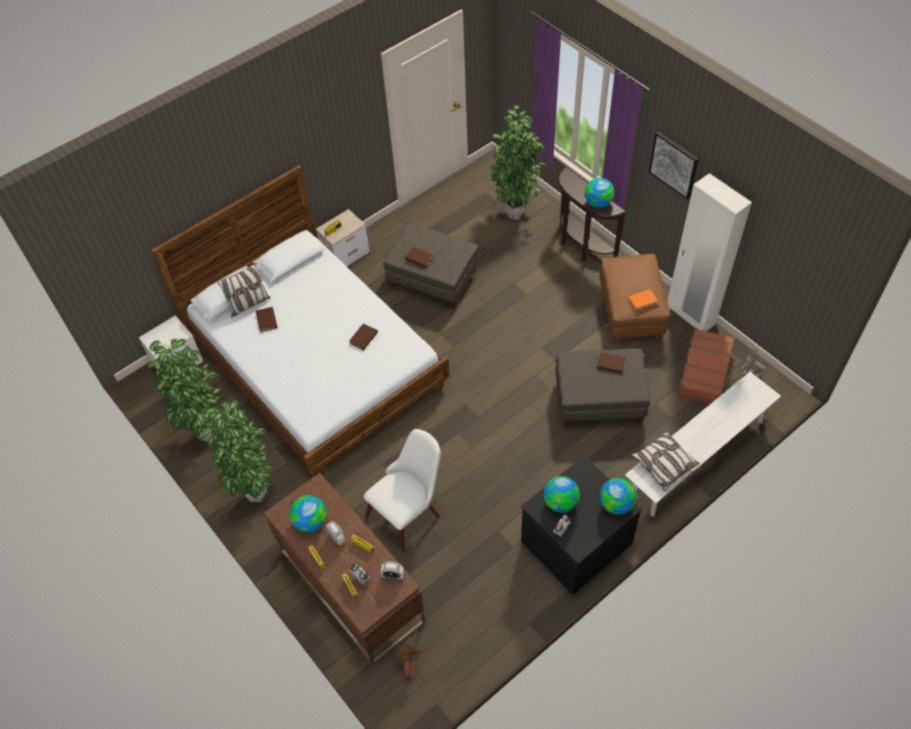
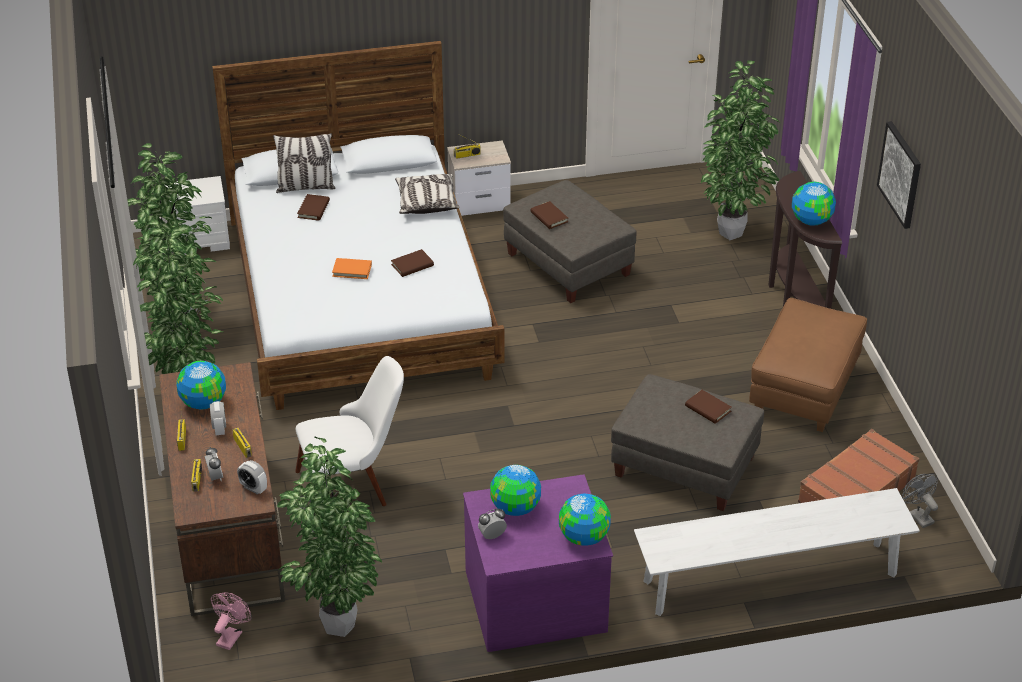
camera: 25 degrees right, 15 degrees down
brown fan [390,645,423,679] -> pink fan [211,592,252,650]
black dresser [521,456,642,595] -> purple dresser [463,474,613,652]
orange book [627,289,658,311] -> orange book moved to [332,258,372,279]
pillow [631,431,700,491] -> pillow moved to [395,174,460,214]
white wardrobe [667,173,752,331] -> none
none -> potted plant [277,436,382,637]

